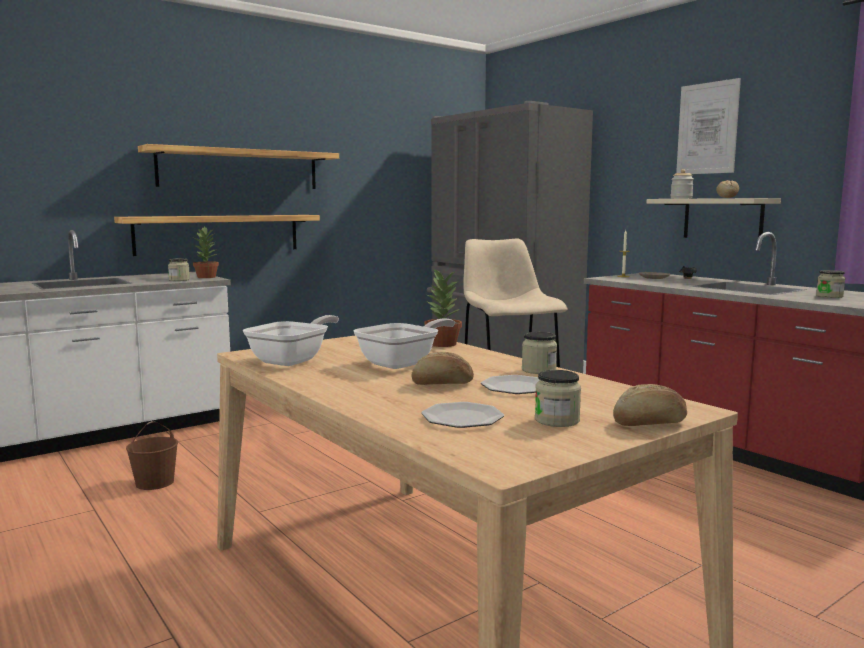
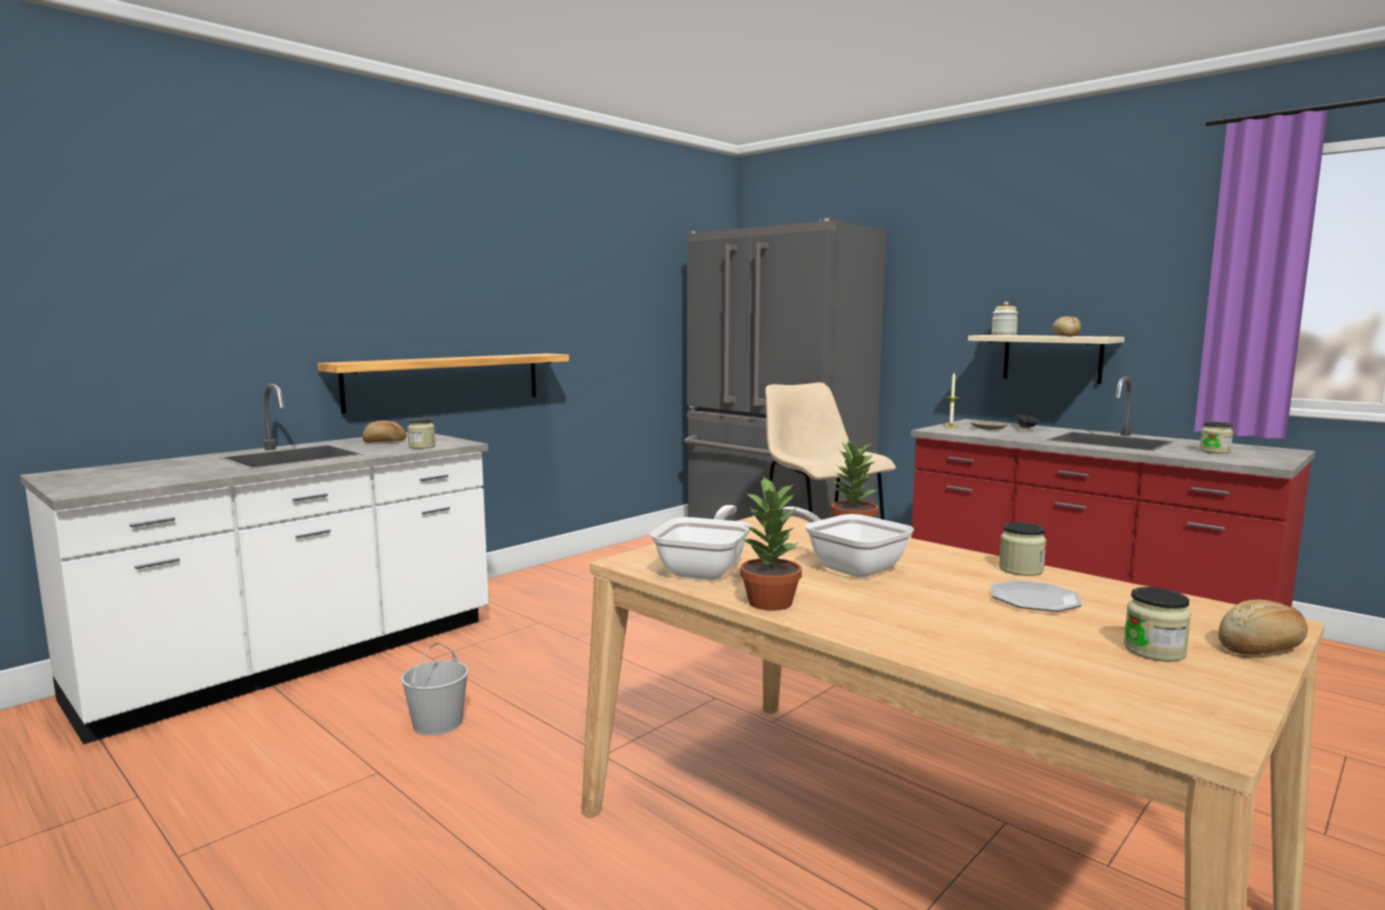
camera: 10 degrees left, 0 degrees up
brown bucket [126,421,178,490] -> white bucket [401,642,468,736]
shelf [138,144,339,189] -> none
potted plant [193,227,219,278] -> potted plant moved to [740,477,802,611]
frying pan [353,318,455,369] -> frying pan turned 75 degrees counterclockwise [781,506,914,578]
bread [411,352,474,385] -> bread moved to [362,420,406,443]
plate [421,402,504,428] -> none
picture [676,78,741,174] -> none

